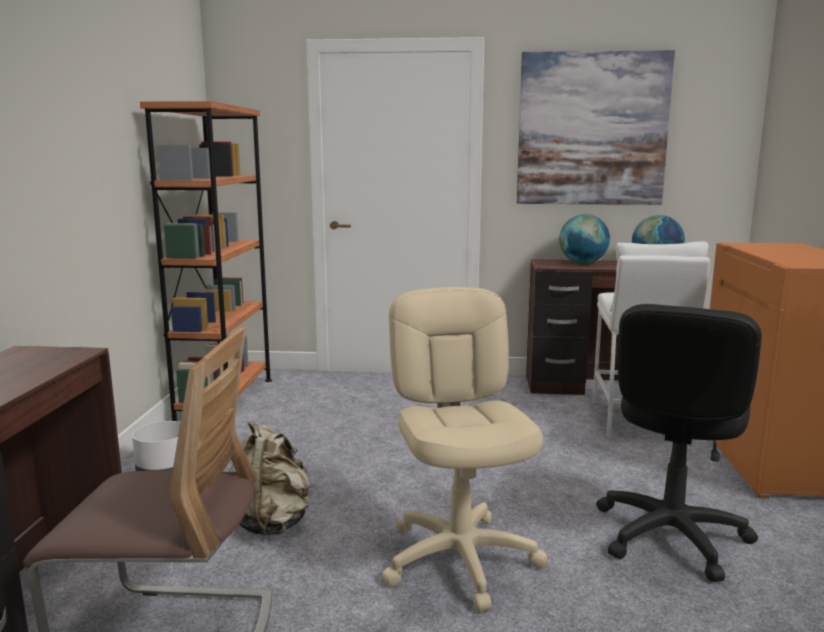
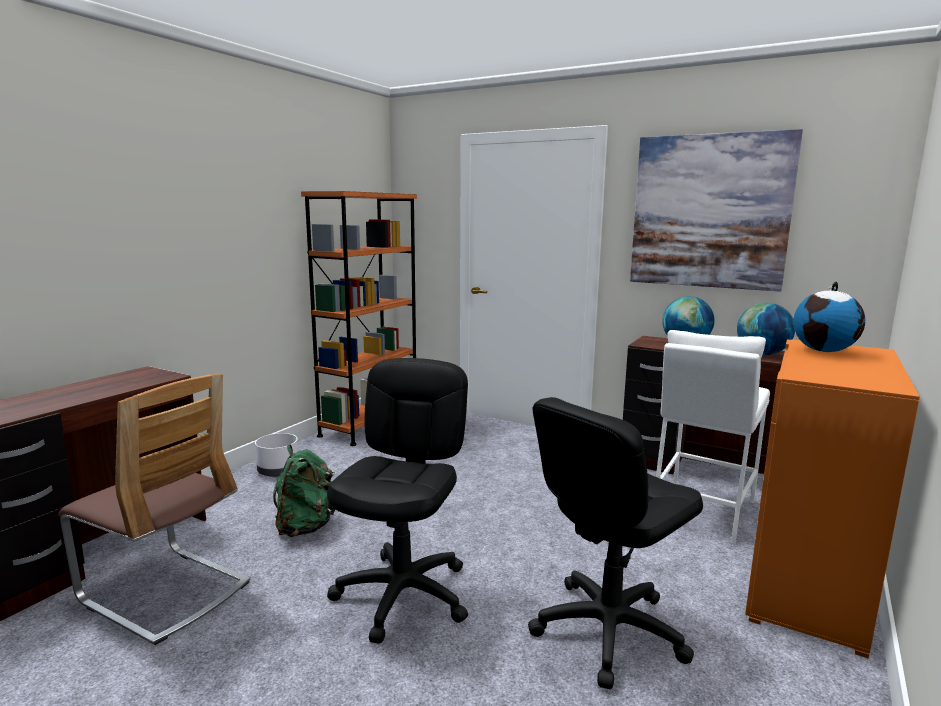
camera: 25 degrees right, 0 degrees up
beige backpack [229,421,310,535] -> green backpack [273,444,339,537]
beige office chair [382,287,547,612] -> black office chair [327,358,468,644]
none -> globe [793,282,865,352]

